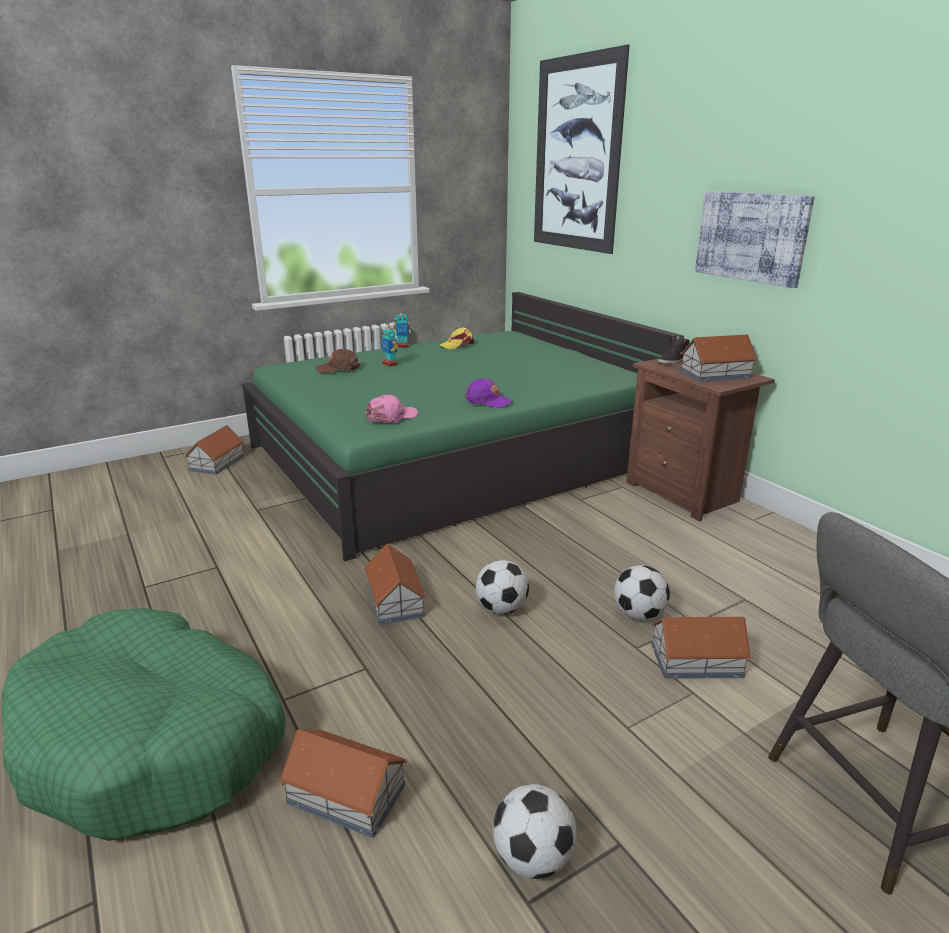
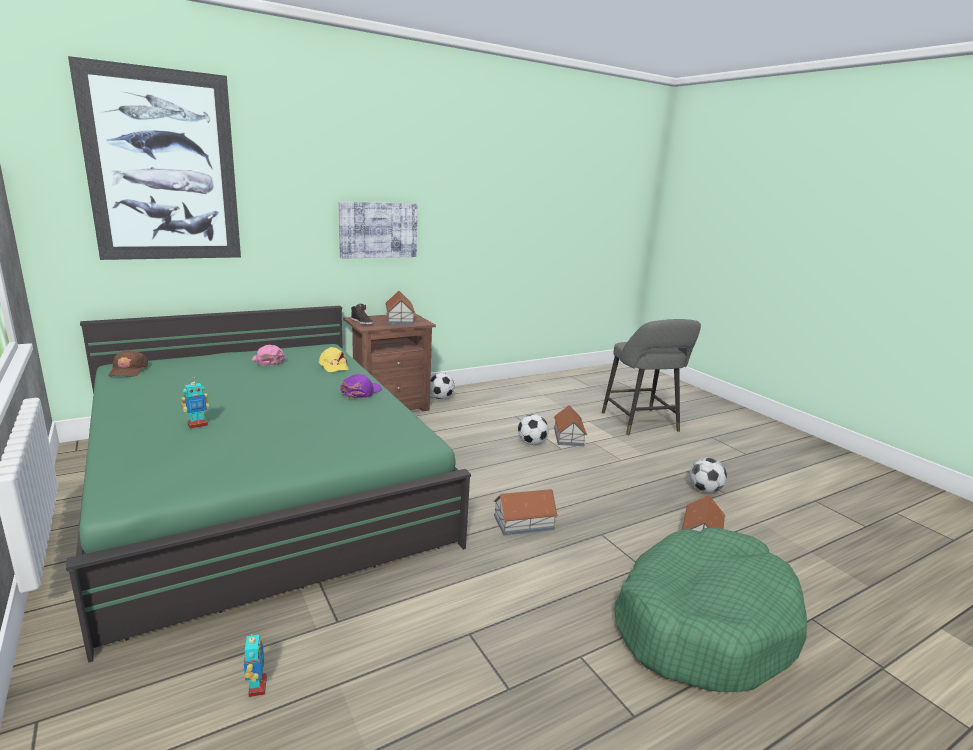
camera: 90 degrees left, 5 degrees down
toy house [185,425,244,475] -> none
brown cap [315,349,360,373] -> brown cap moved to [108,350,148,377]
pink cap [365,395,418,423] -> pink cap moved to [252,345,286,366]
toy robot [393,309,411,348] -> toy robot moved to [244,632,267,697]
yellow cap [440,327,474,349] -> yellow cap moved to [319,347,349,372]
football [476,560,529,614] -> football moved to [430,373,454,399]

